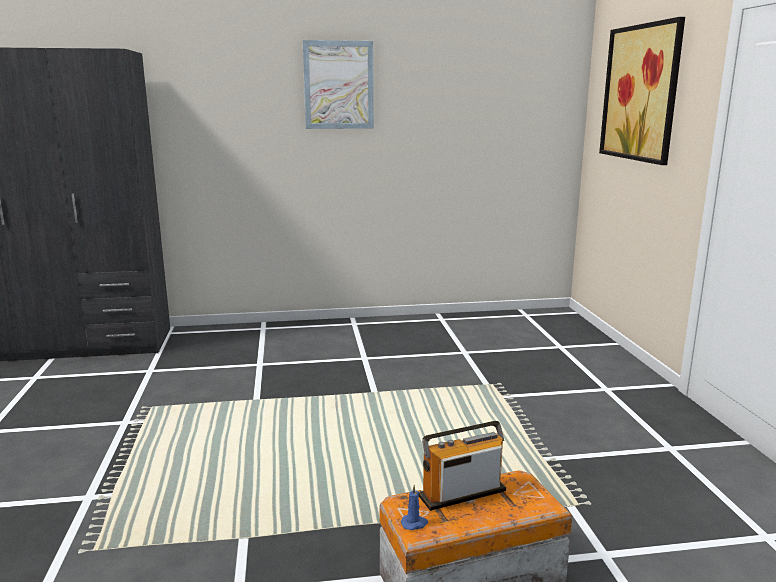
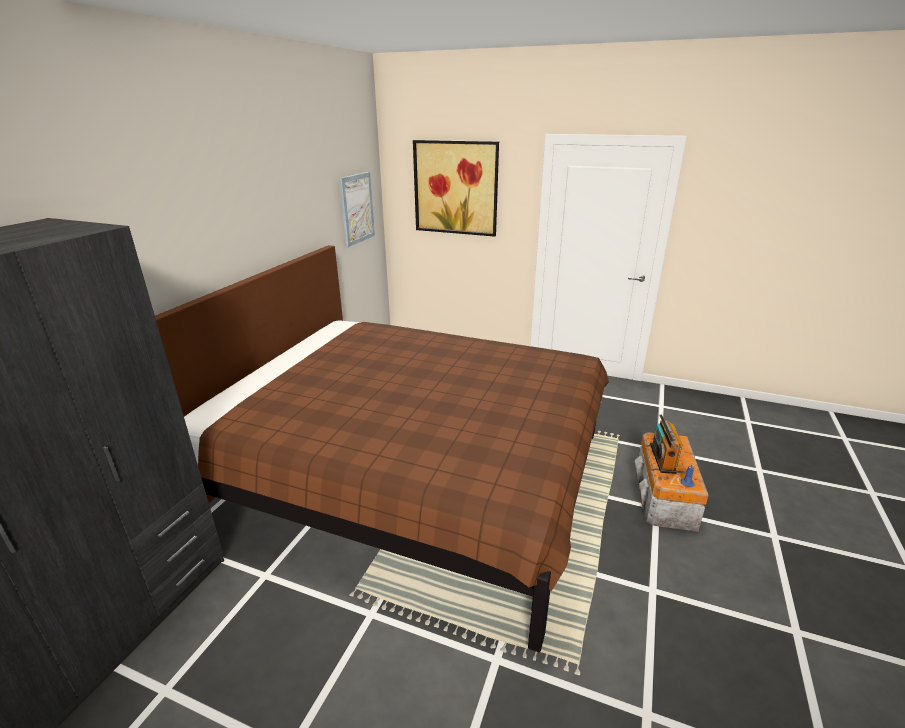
camera: 60 degrees left, 10 degrees up
picture [303,40,374,129] -> picture moved to [340,172,375,247]
none -> brown bed [155,245,609,653]

